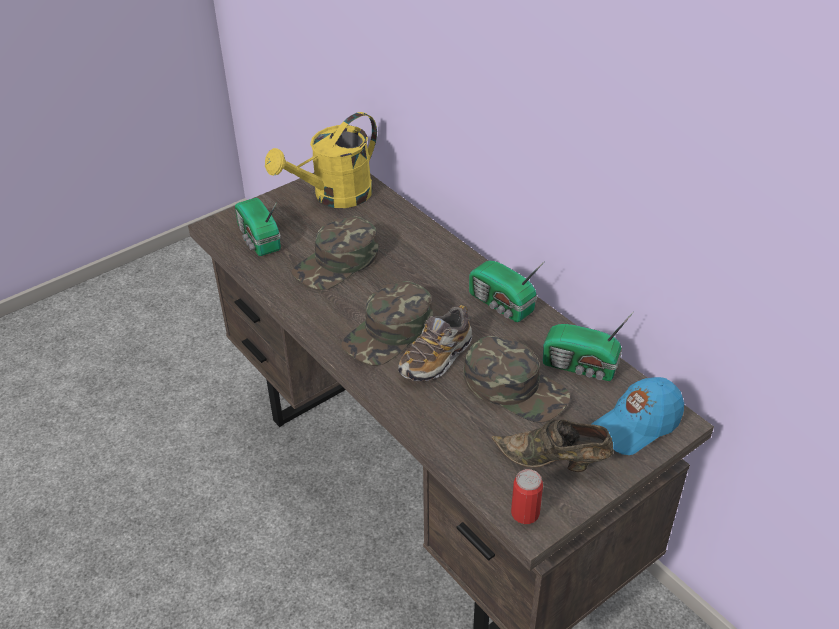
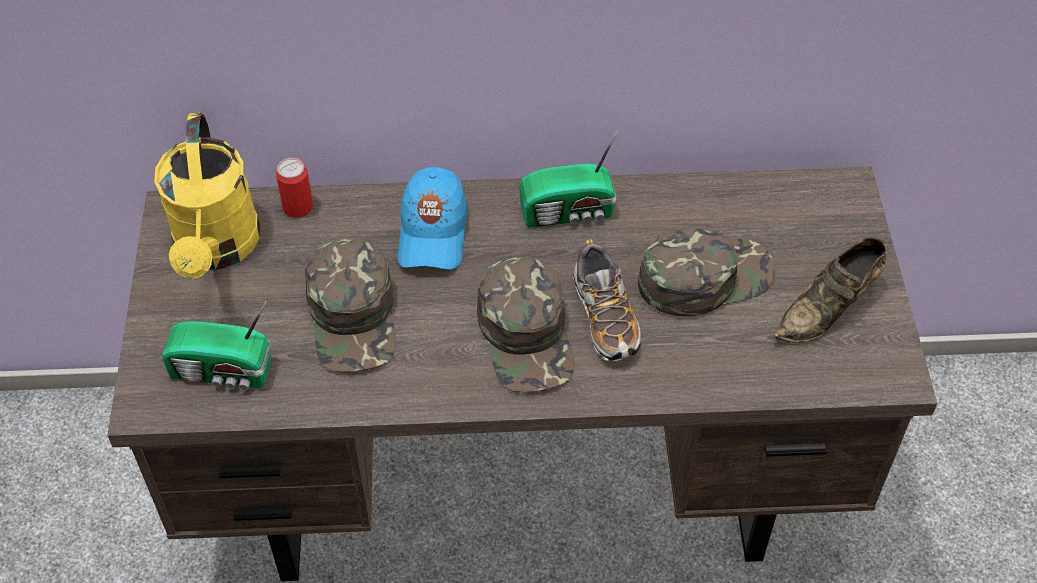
camera: 55 degrees left, 10 degrees up
can [511,469,543,524] -> can moved to [276,158,313,218]
radio [543,312,634,381] -> none
blue cap [592,377,684,455] -> blue cap moved to [398,167,467,270]

